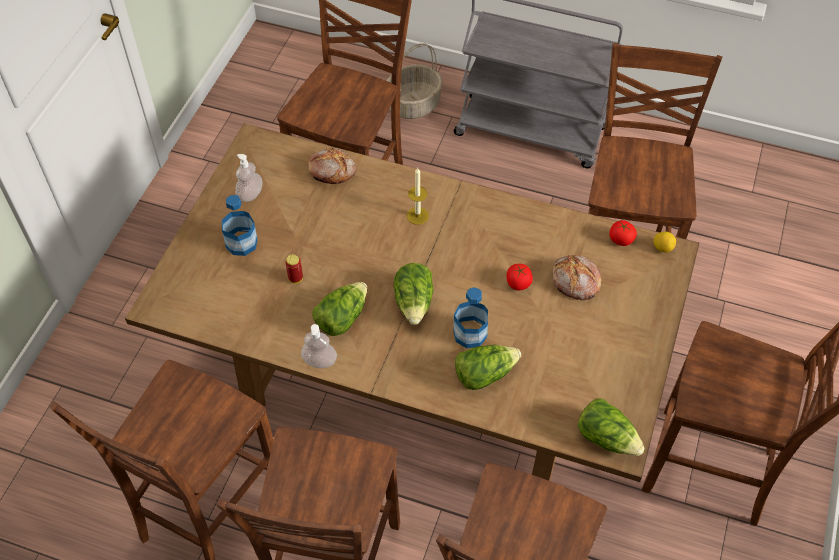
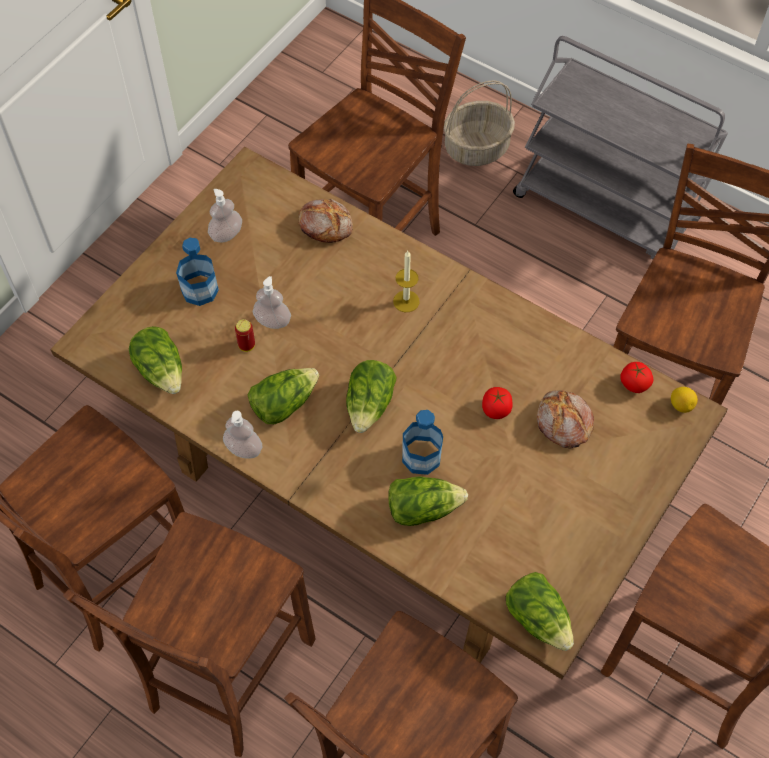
camera: 15 degrees right, 5 degrees up
none -> lettuce [129,326,182,394]
none -> soap dispenser [253,276,291,329]

